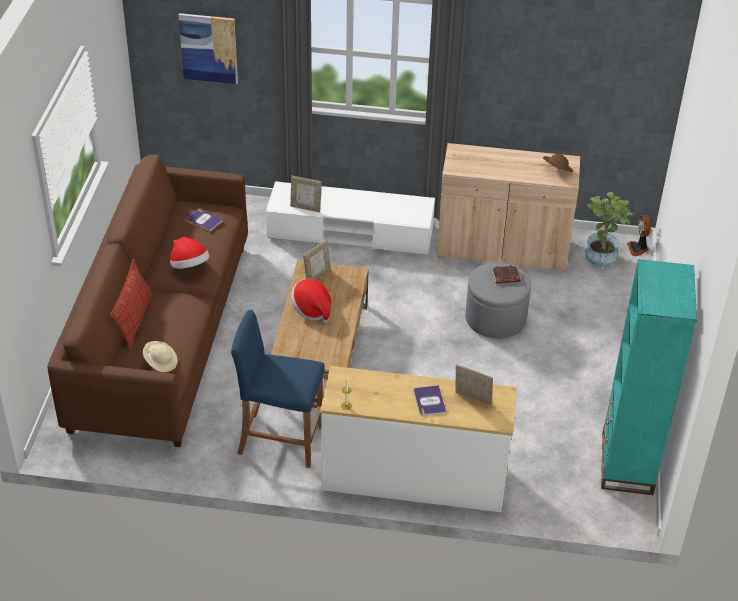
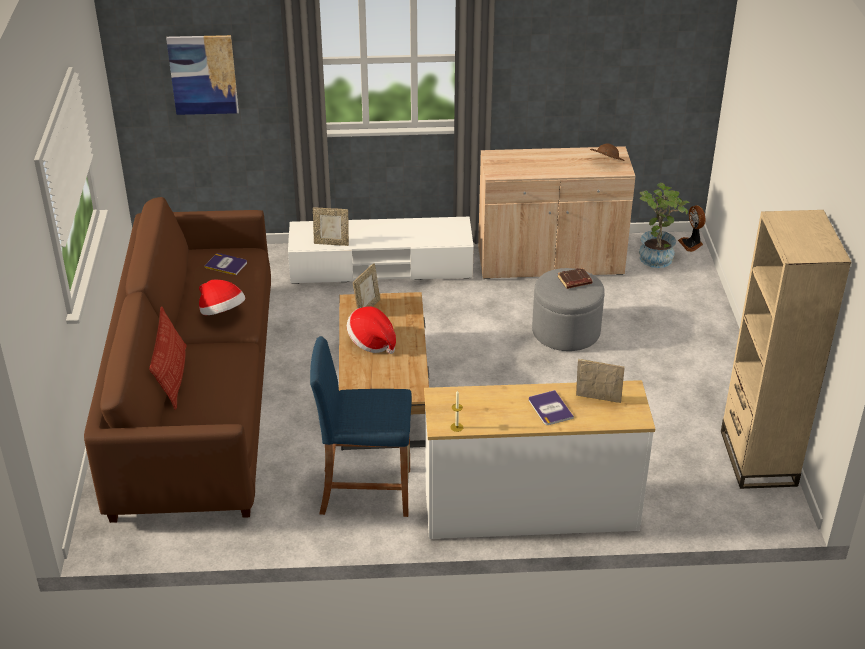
camera: 10 degrees left, 5 degrees down
beige hat [143,341,178,372] -> none
turquoise bookcase [601,259,697,495] -> beige bookcase [721,210,851,489]

